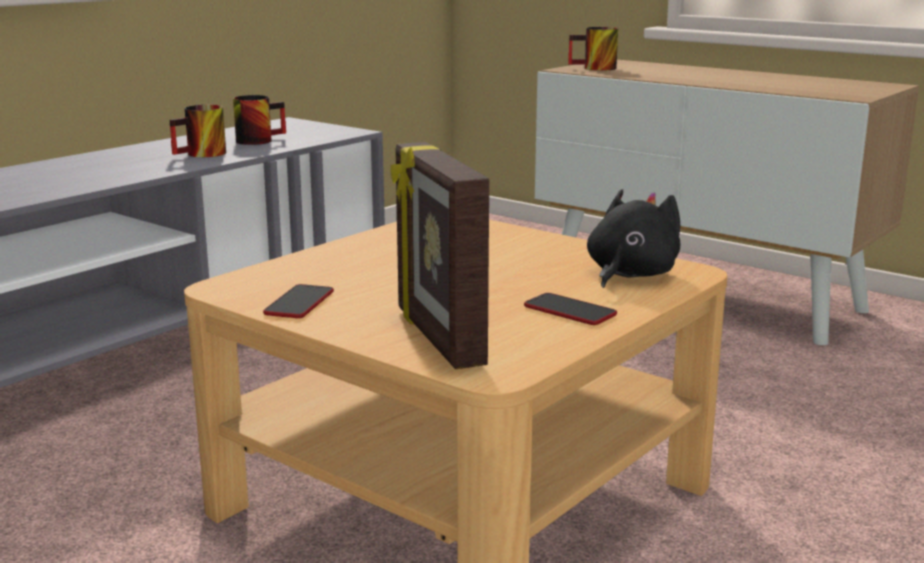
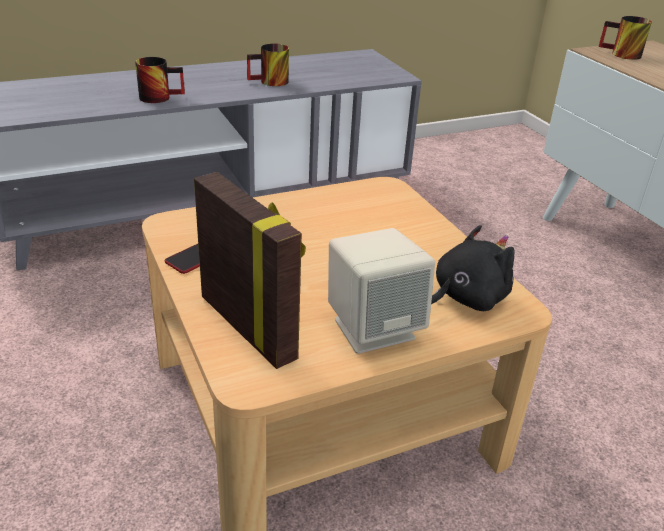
camera: 25 degrees right, 15 degrees up
mug [233,95,286,145] -> mug moved to [135,57,185,103]
picture frame [390,142,489,369] -> picture frame turned 135 degrees clockwise [194,172,306,369]
phone [524,293,617,325] -> beige speaker [328,228,435,354]

